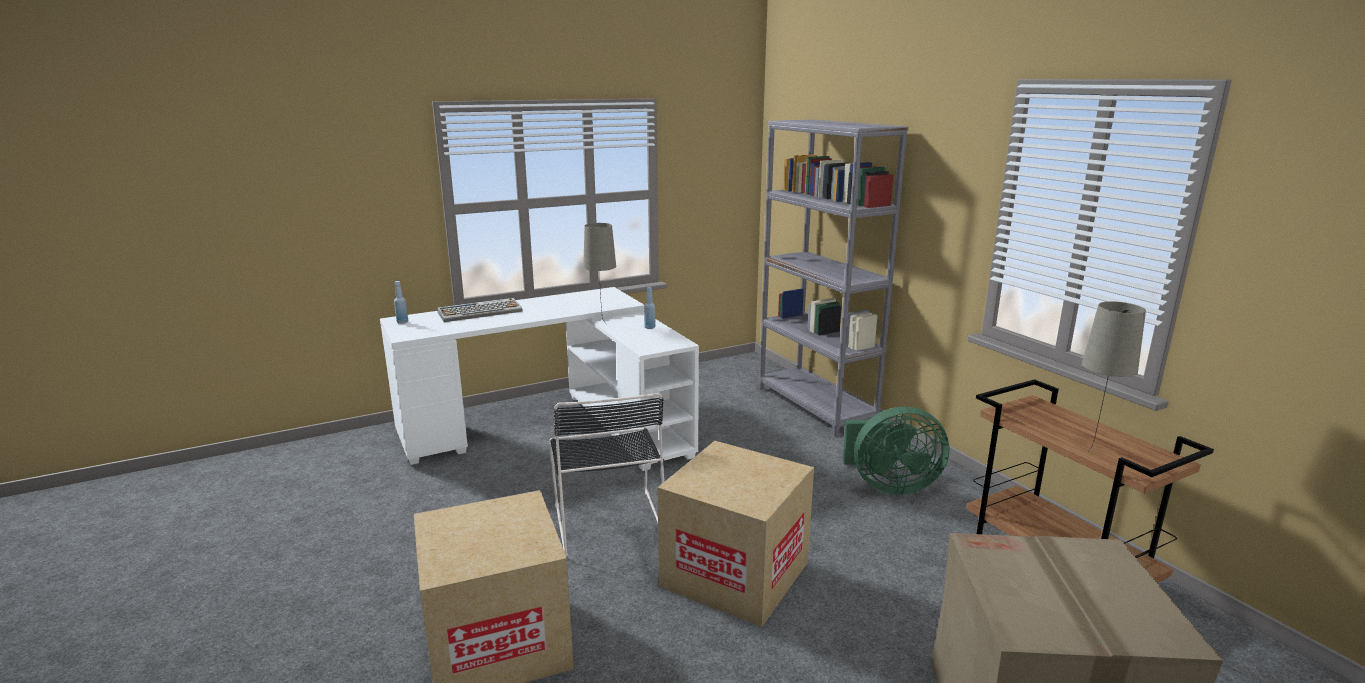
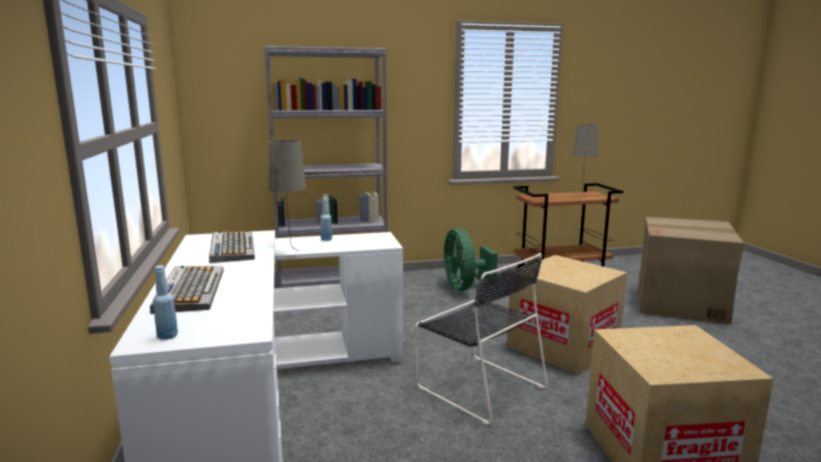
camera: 75 degrees left, 5 degrees down
black chair [549,393,664,557] -> black chair turned 45 degrees clockwise [415,253,548,425]
green fan [843,407,949,495] -> green fan turned 150 degrees clockwise [443,228,498,291]
none -> keyboard [209,232,255,263]

